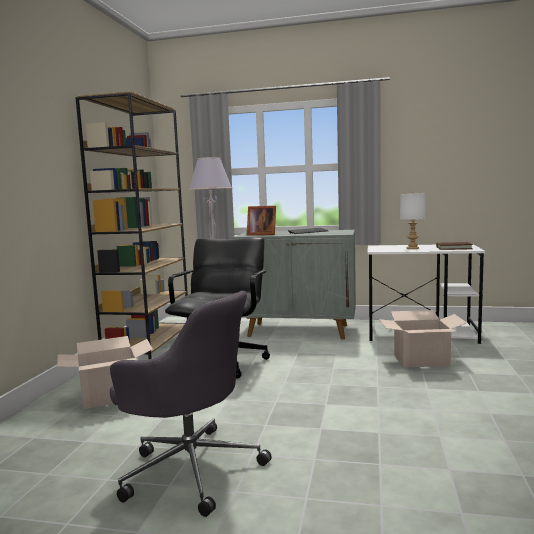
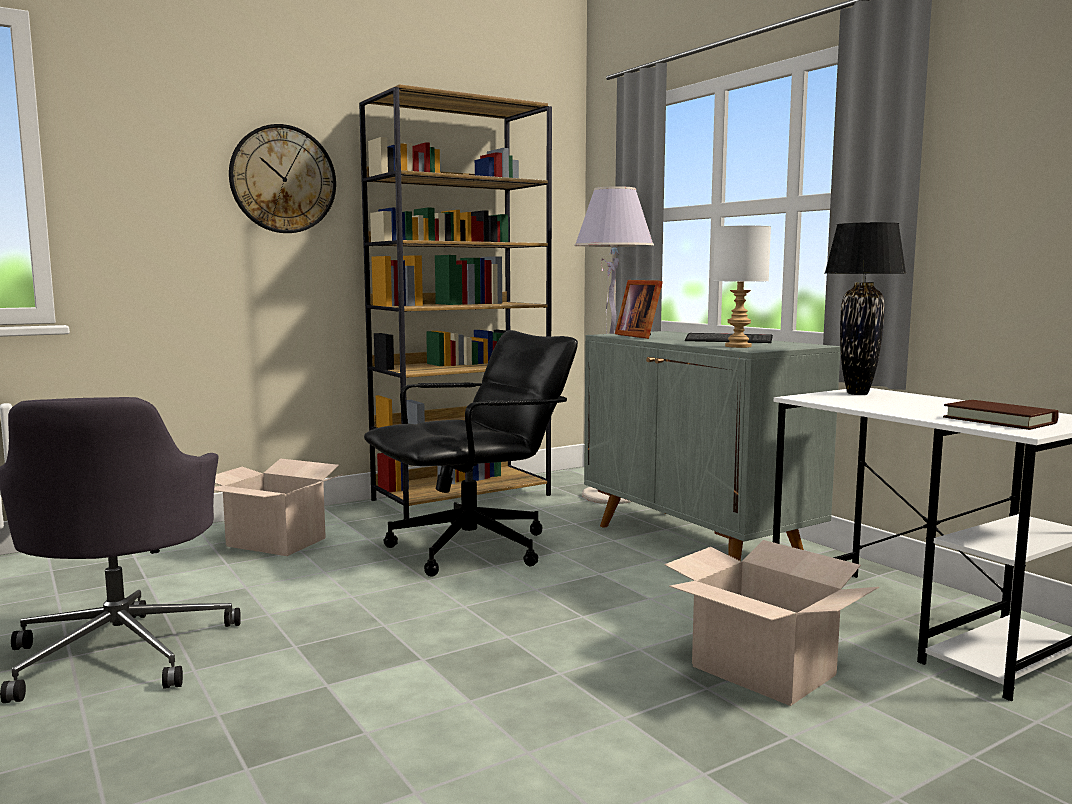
camera: 45 degrees right, 0 degrees up
white table lamp [400,193,426,249] -> white table lamp moved to [713,225,771,348]
none -> wall clock [229,124,336,233]
none -> black table lamp [825,222,906,395]

